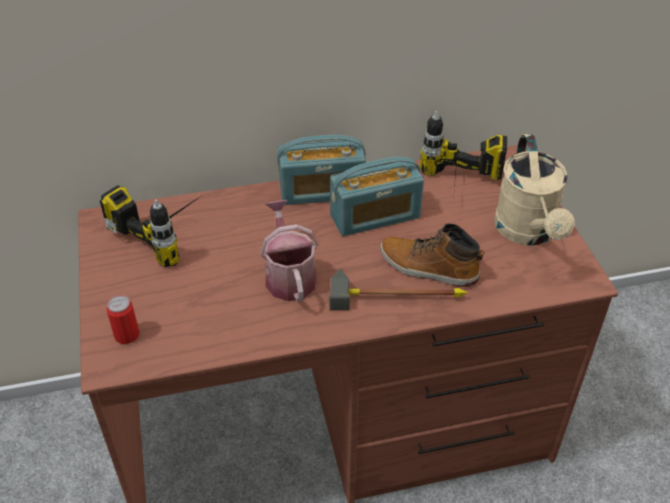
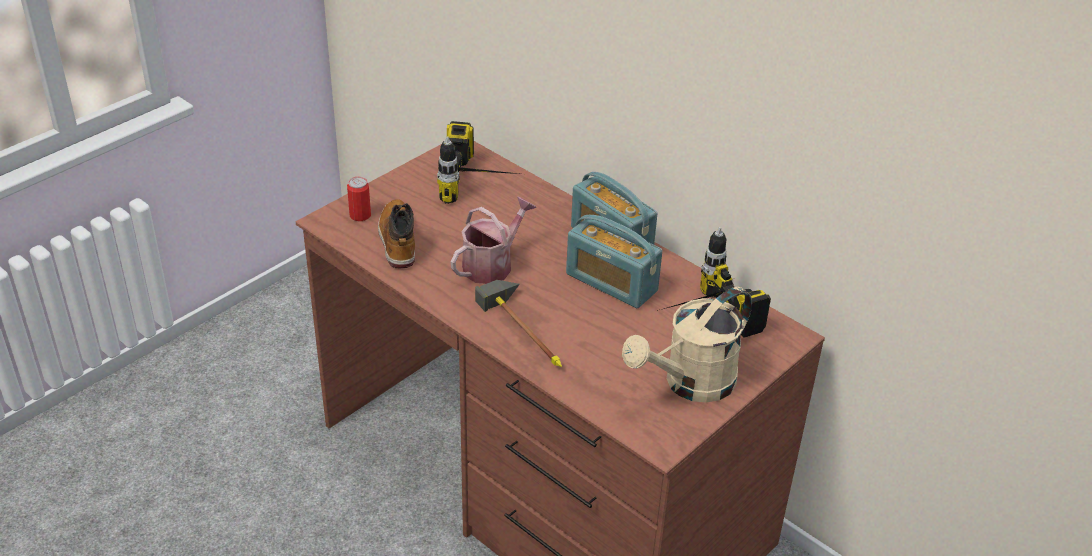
camera: 55 degrees right, 5 degrees down
boot [380,224,485,287] -> boot moved to [378,199,415,268]

